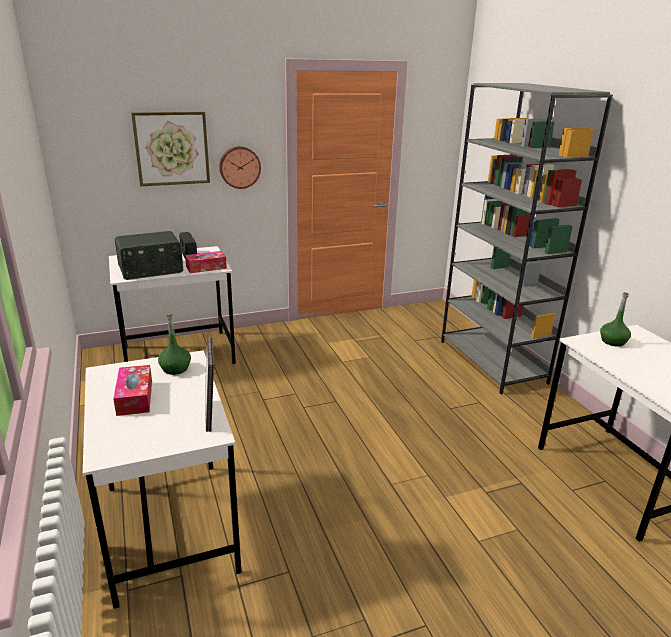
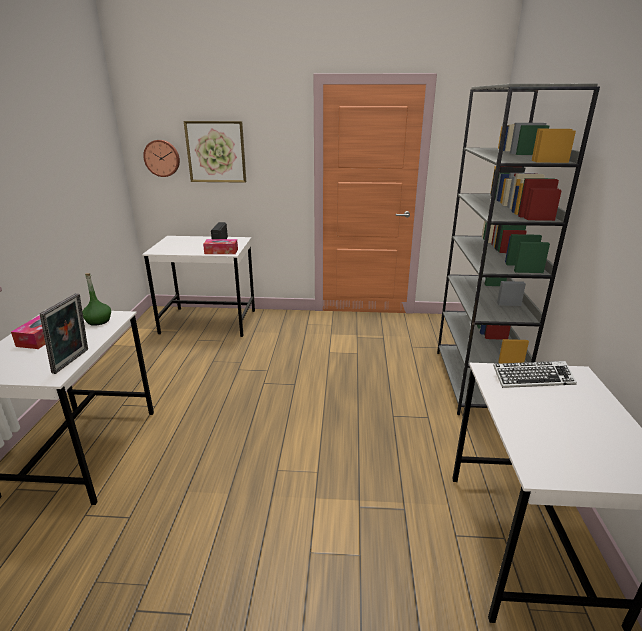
camera: 25 degrees right, 0 degrees up
radio [115,231,183,280] -> none
wall clock [219,146,261,189] -> wall clock moved to [143,140,180,177]
green bottle [600,292,631,347] -> keyboard [493,361,577,388]

